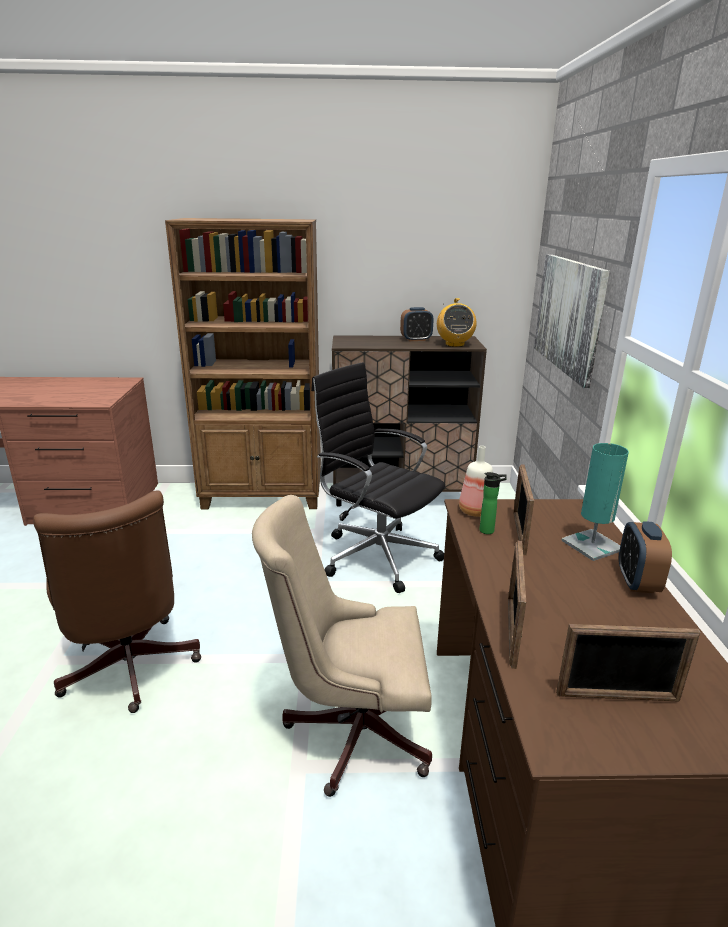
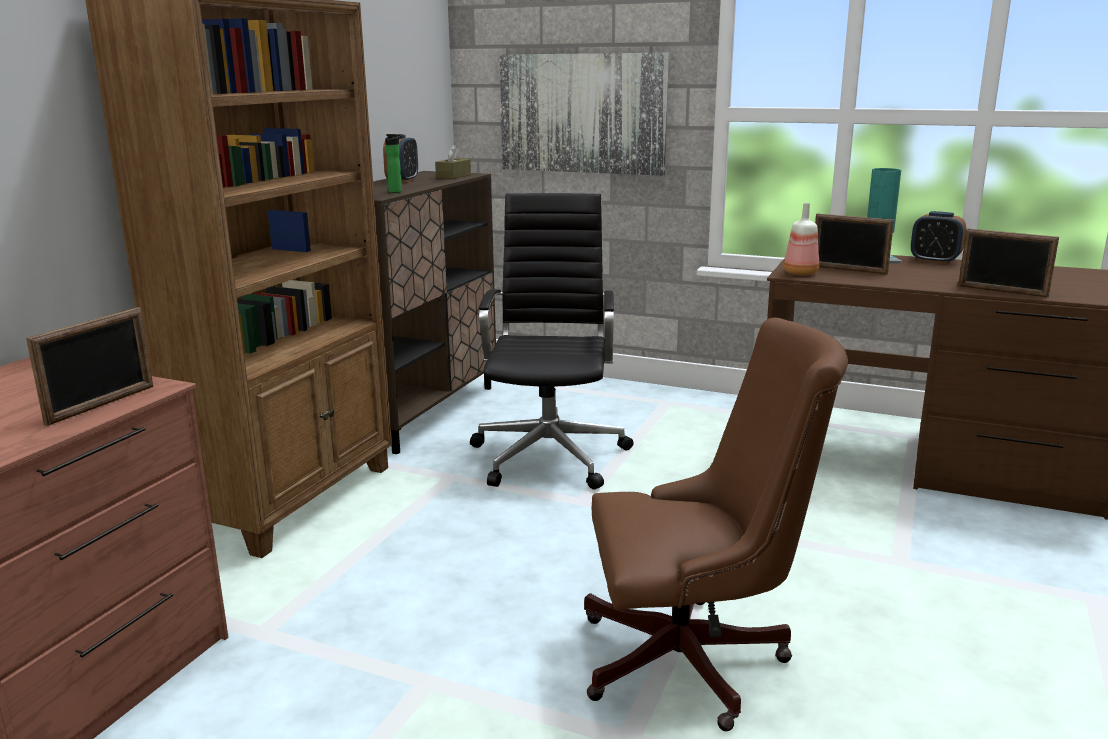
camera: 65 degrees left, 5 degrees down
beige office chair [252,495,432,797] -> none
black office chair [311,362,445,593] -> black office chair turned 120 degrees clockwise [470,193,634,489]
radio [437,298,477,347] -> brown tissue box [435,144,471,179]
bottle [479,472,507,534] -> bottle moved to [385,134,403,193]
picture frame [556,624,700,702] -> picture frame moved to [26,307,153,426]

